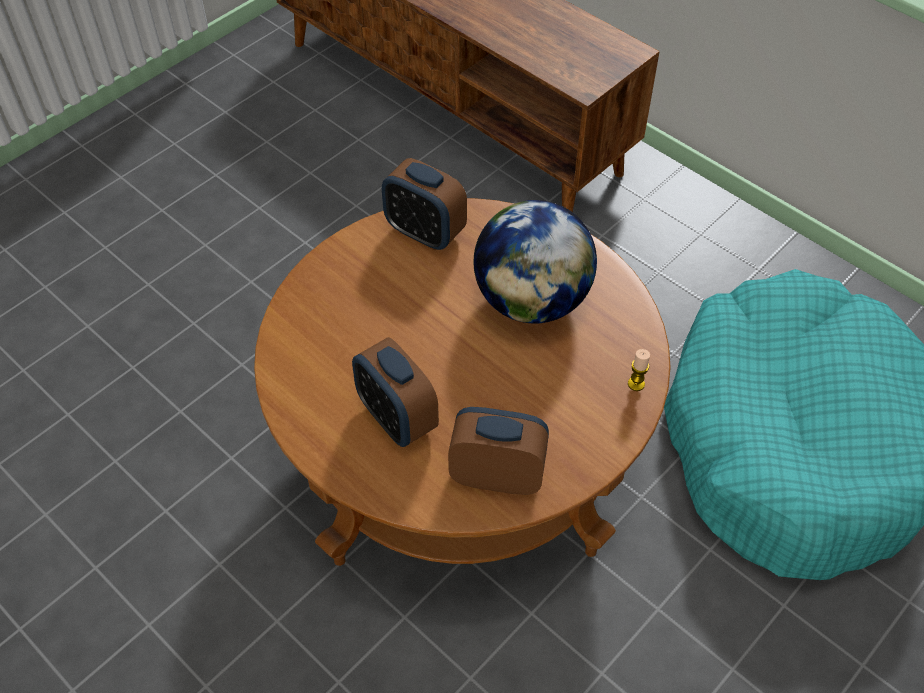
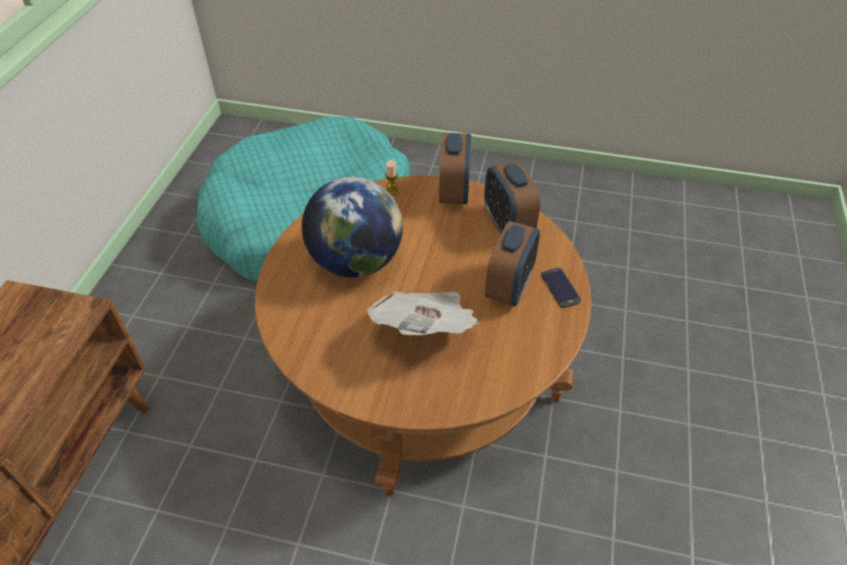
camera: 120 degrees left, 5 degrees down
alarm clock [382,158,467,250] -> alarm clock moved to [439,133,471,204]
none -> newspaper [367,291,479,335]
none -> phone [541,268,581,308]

